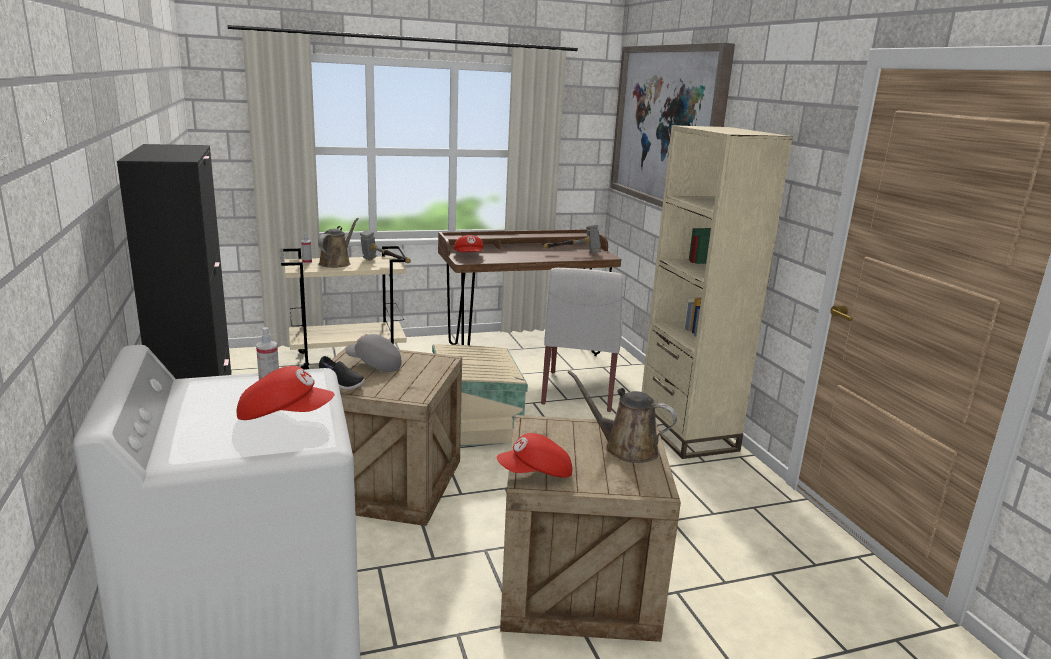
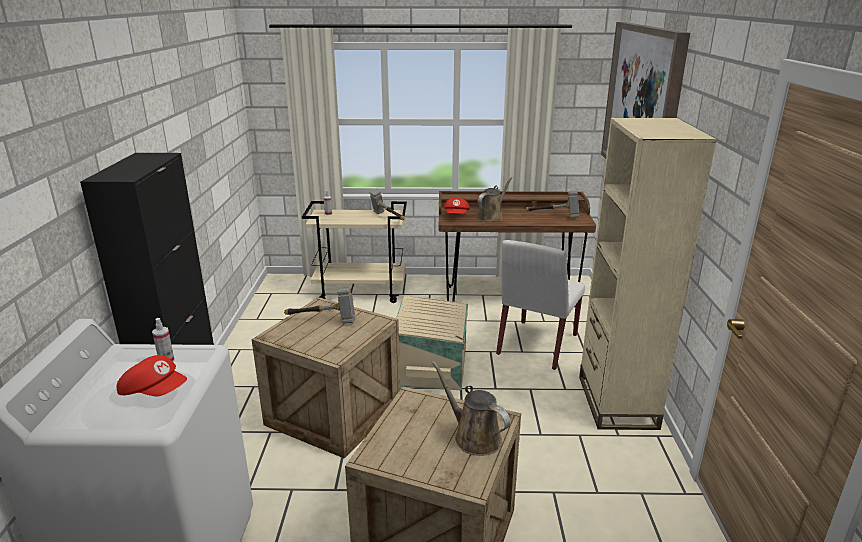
camera: 20 degrees right, 5 degrees up
brown watering can [318,218,359,268] -> brown watering can moved to [476,177,513,222]
black shoe [319,356,365,390] -> none
grey cap [345,334,401,372] -> hammer [284,288,355,324]
red cap [497,433,572,478] -> none

